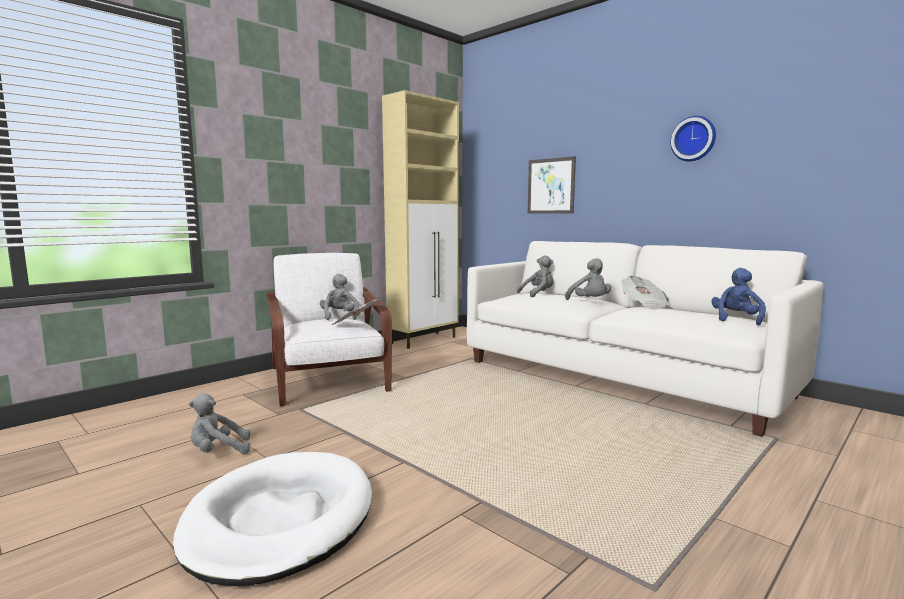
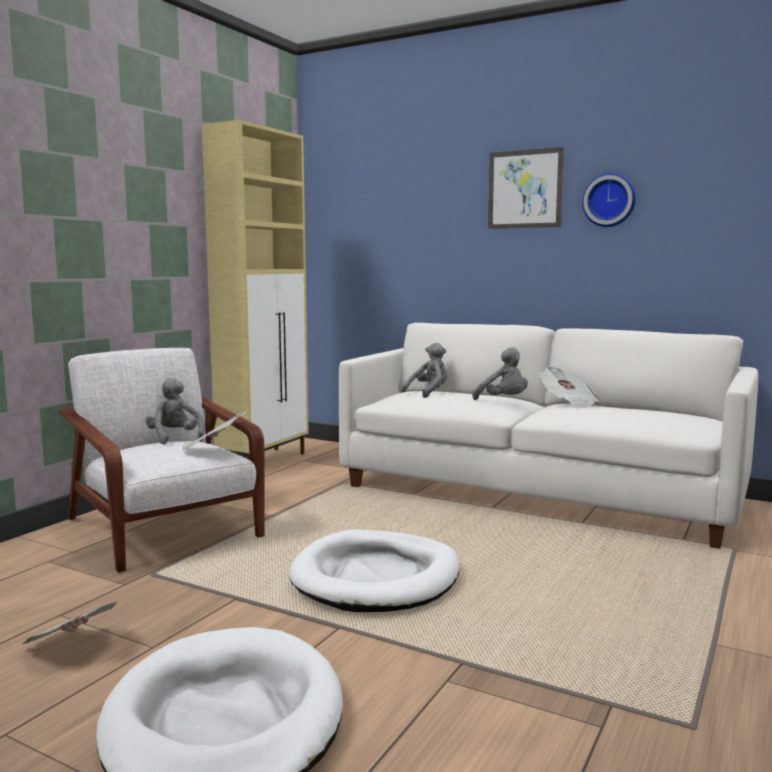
camera: 15 degrees left, 0 degrees up
grey plush toy [189,394,250,454] -> newspaper [22,602,118,645]
picture [528,156,576,214] -> picture moved to [488,147,564,229]
blue plush toy [711,268,766,326] -> none
none -> white dog bed [289,530,460,612]

